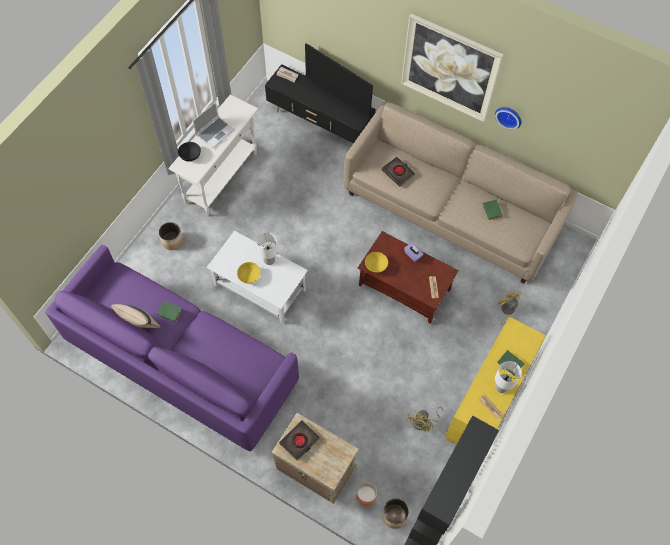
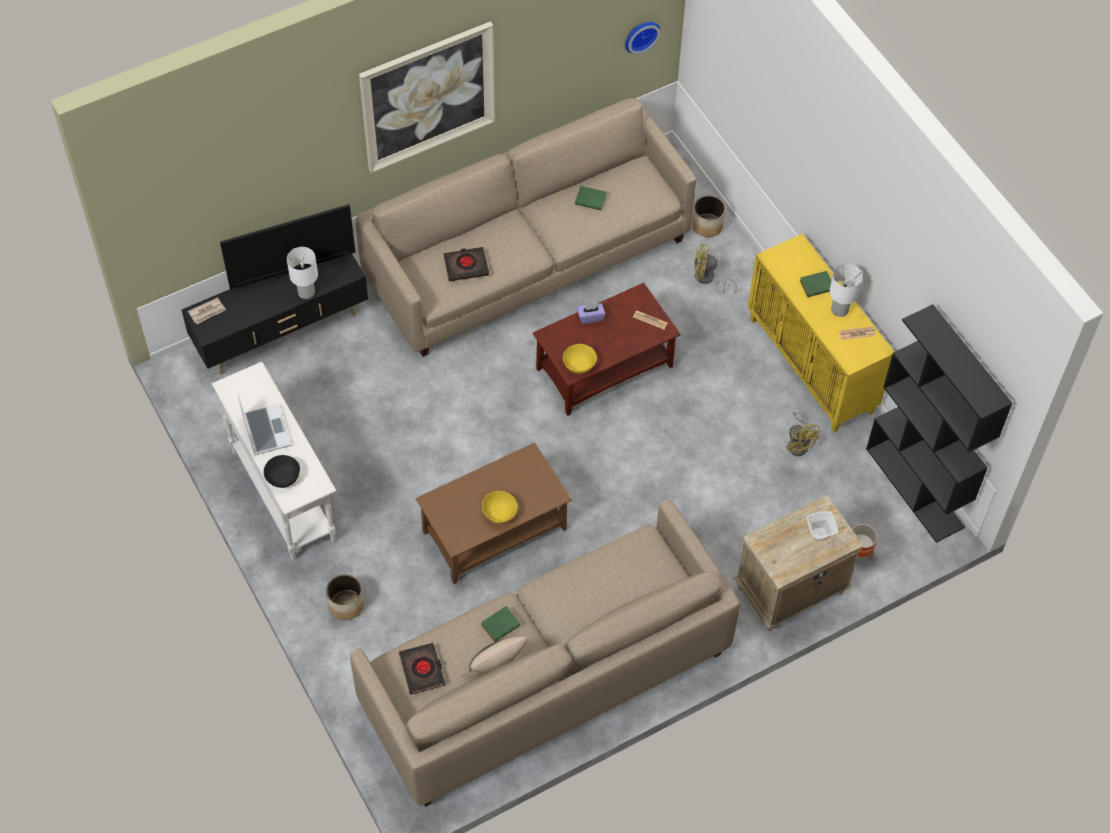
camera: 60 degrees left, 5 degrees down
purple sofa [45,245,299,451] -> beige sofa [350,499,740,807]
white coffee table [207,231,308,324] -> brown coffee table [416,443,572,584]
white table lamp [257,232,278,265] -> white table lamp moved to [287,247,318,299]
black book [279,420,319,461] -> black book moved to [399,643,445,695]
planter [382,498,409,529] -> planter moved to [692,196,725,237]
wall clock [495,107,522,130] -> wall clock moved to [625,22,660,54]
none -> bowl [807,511,838,541]

